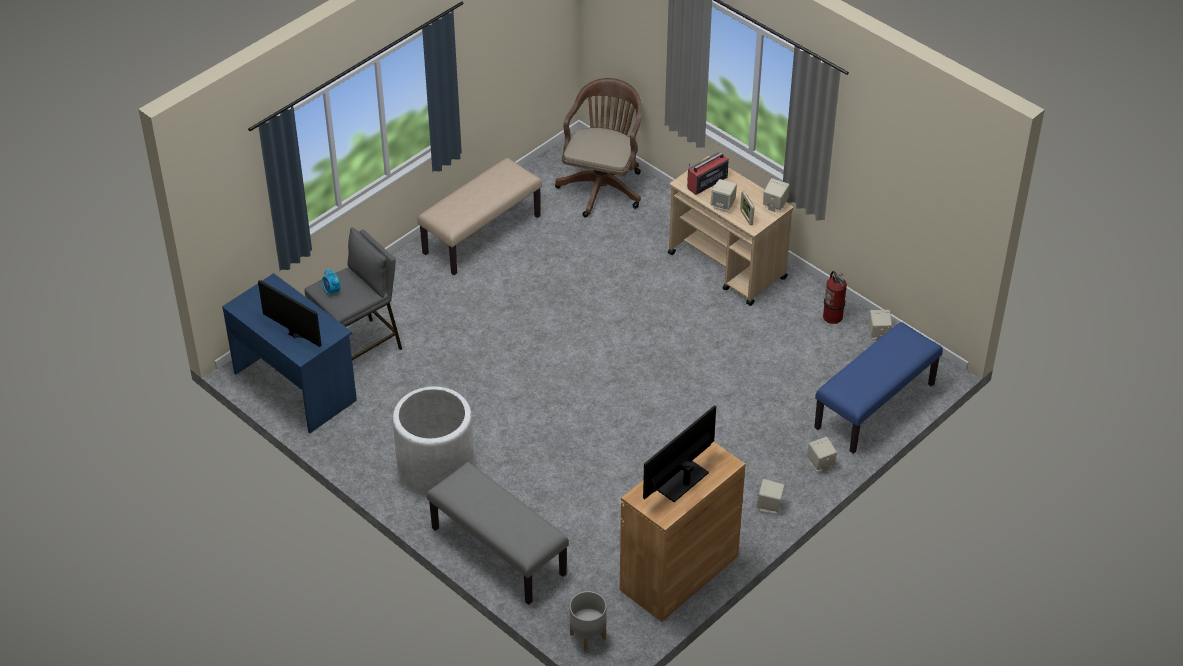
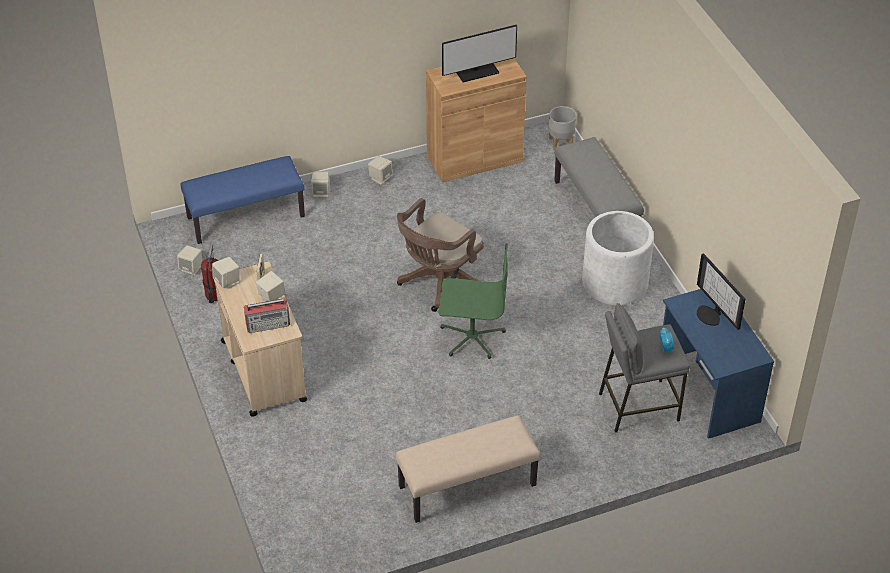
camera: 155 degrees left, 0 degrees up
brown office chair [555,78,642,217] -> brown office chair moved to [397,198,484,312]
none -> green office chair [439,244,508,359]

